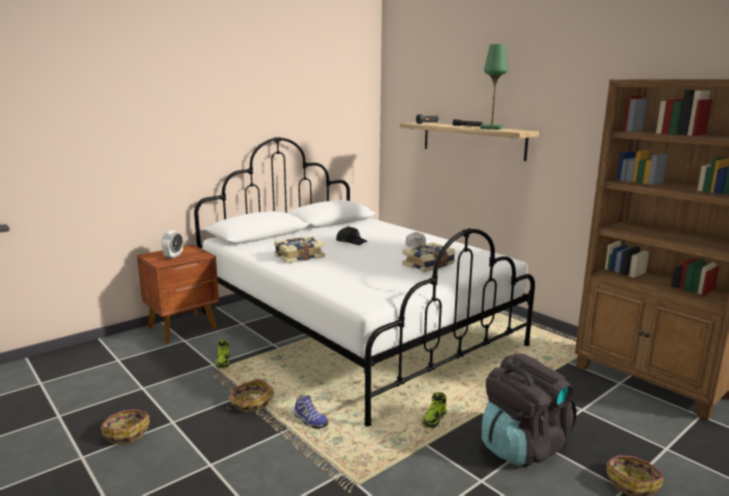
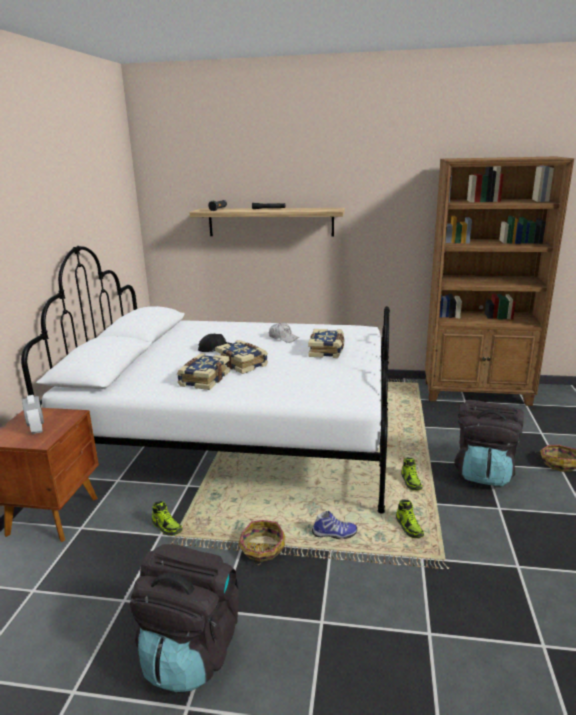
camera: 40 degrees left, 5 degrees up
basket [101,409,150,445] -> black backpack [130,544,239,692]
green table lamp [480,44,508,130] -> none
none -> book [215,340,268,374]
none -> shoe [396,499,424,538]

